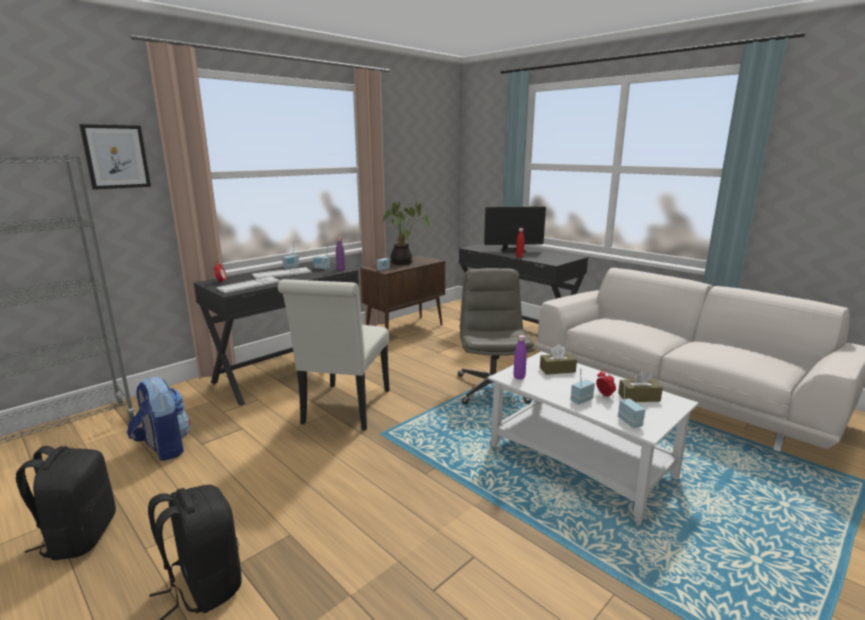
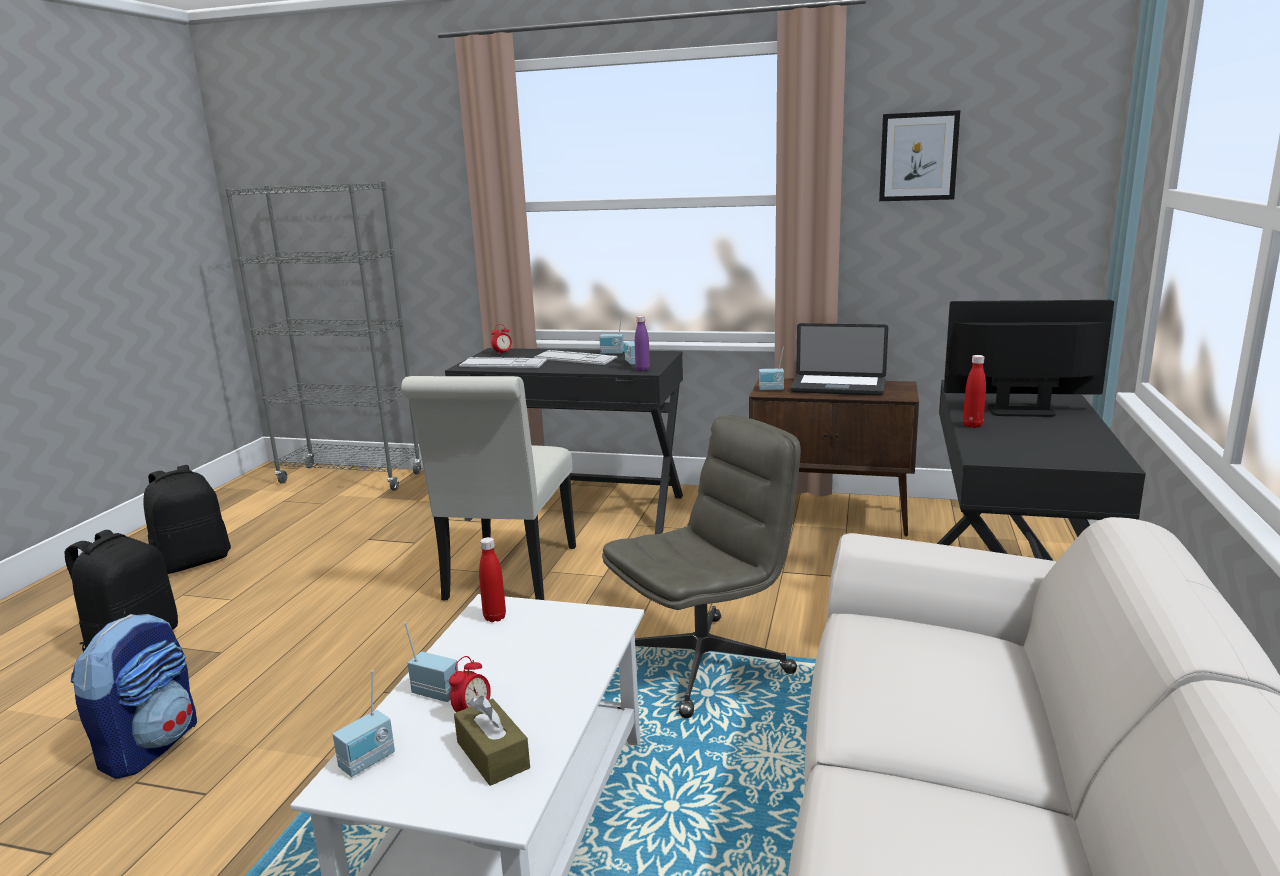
camera: 60 degrees right, 0 degrees up
picture [79,124,151,190] -> picture moved to [879,110,960,201]
backpack [127,377,190,461] -> backpack moved to [71,614,197,779]
white chair [278,279,390,431] -> white chair turned 60 degrees counterclockwise [401,376,576,601]
potted plant [383,202,429,265] -> laptop [790,323,888,396]
monitor [484,207,546,253] -> monitor turned 135 degrees clockwise [944,300,1114,417]
purple bottle [513,335,527,380] -> red bottle [479,537,506,622]
brown tissue box [540,344,577,375] -> none

